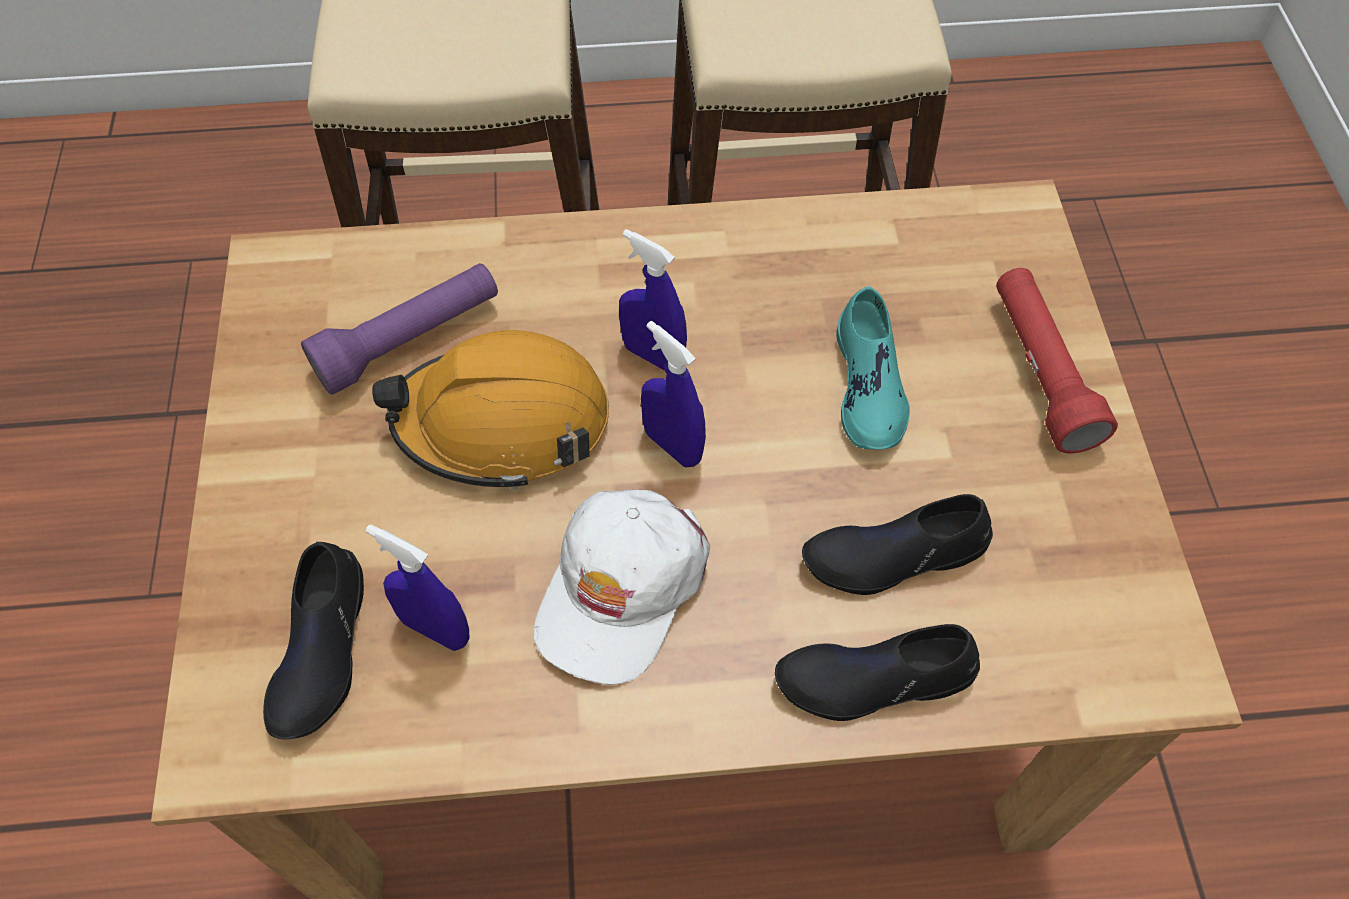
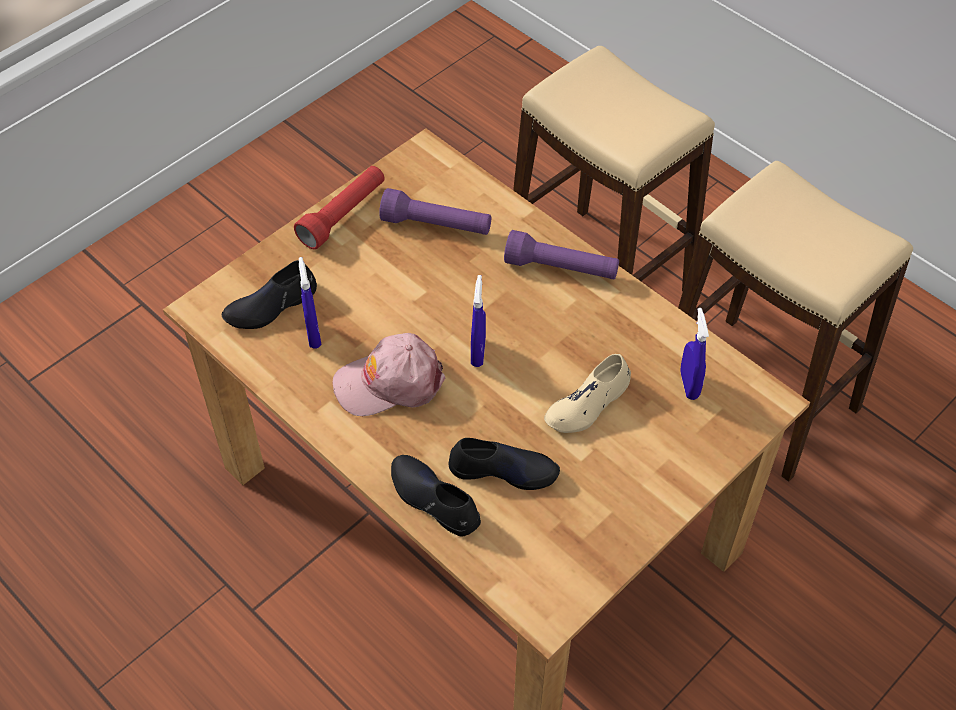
camera: 50 degrees right, 5 degrees down
orange hard hat [372,330,609,489] -> none
white cap [534,489,710,685] -> pink cap [332,333,446,416]
blue spray bottle [619,229,687,371] -> blue spray bottle moved to [680,308,709,400]
black shoe [802,494,993,595] -> black shoe turned 150 degrees clockwise [449,438,560,490]
turquoise shoe [836,286,910,450] -> beige shoe [544,354,631,433]
red flashlight [996,268,1118,454] -> red flashlight moved to [294,166,384,250]
none -> purple flashlight [504,230,619,279]

